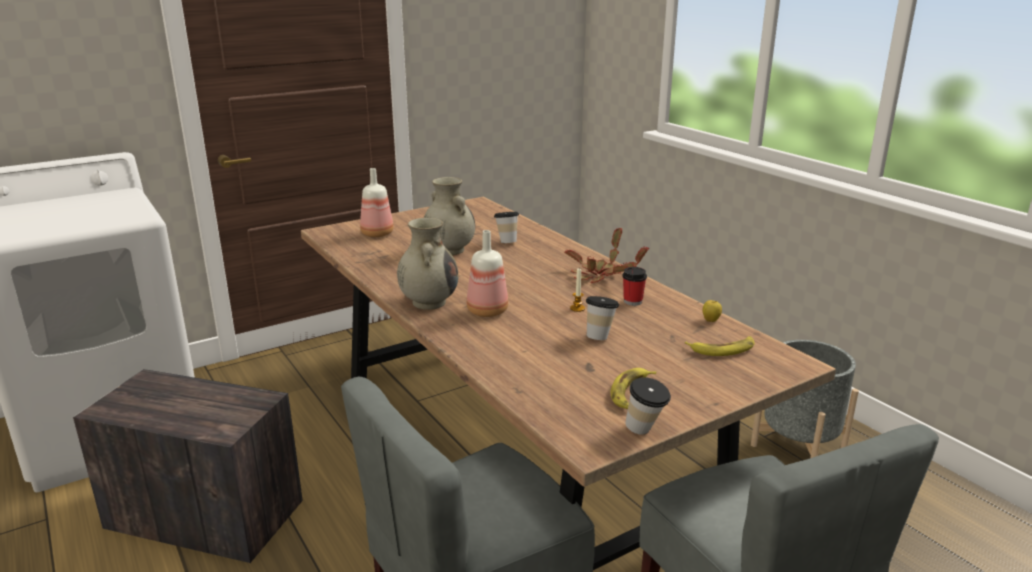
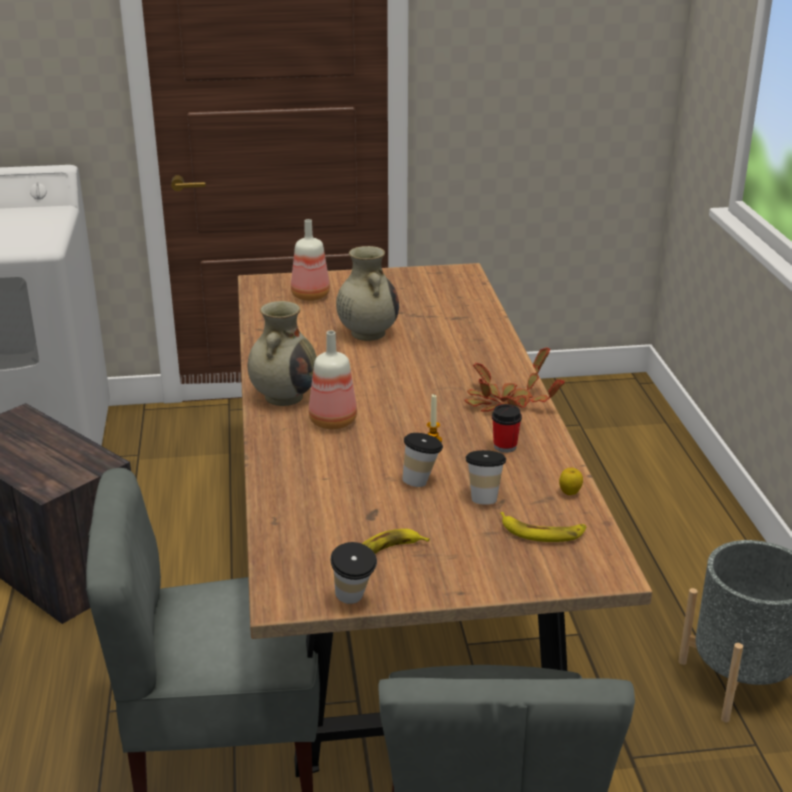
camera: 25 degrees right, 5 degrees up
cup [494,212,519,243] -> cup moved to [465,450,506,505]

